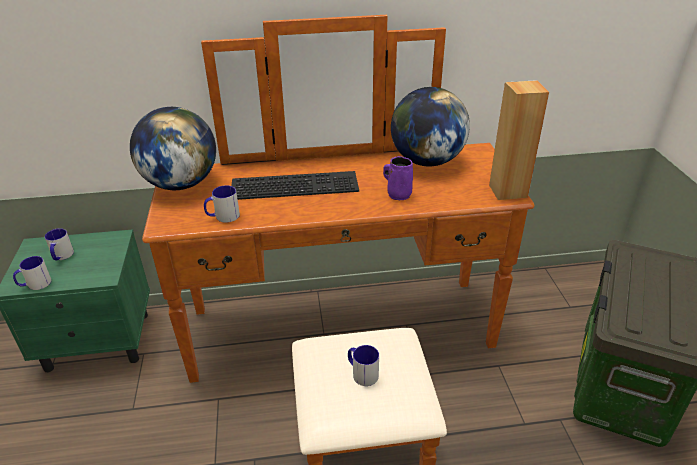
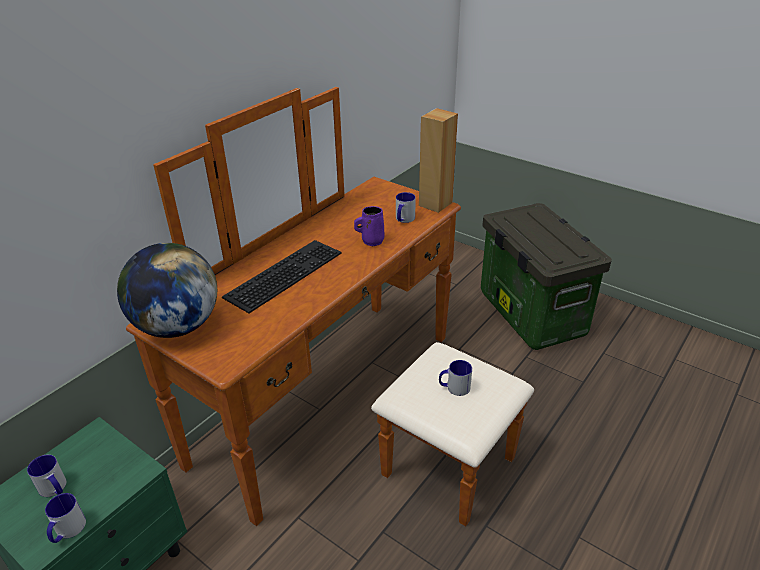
camera: 45 degrees left, 0 degrees up
mug [204,185,240,223] -> mug moved to [396,192,416,223]
globe [391,87,470,166] -> none

